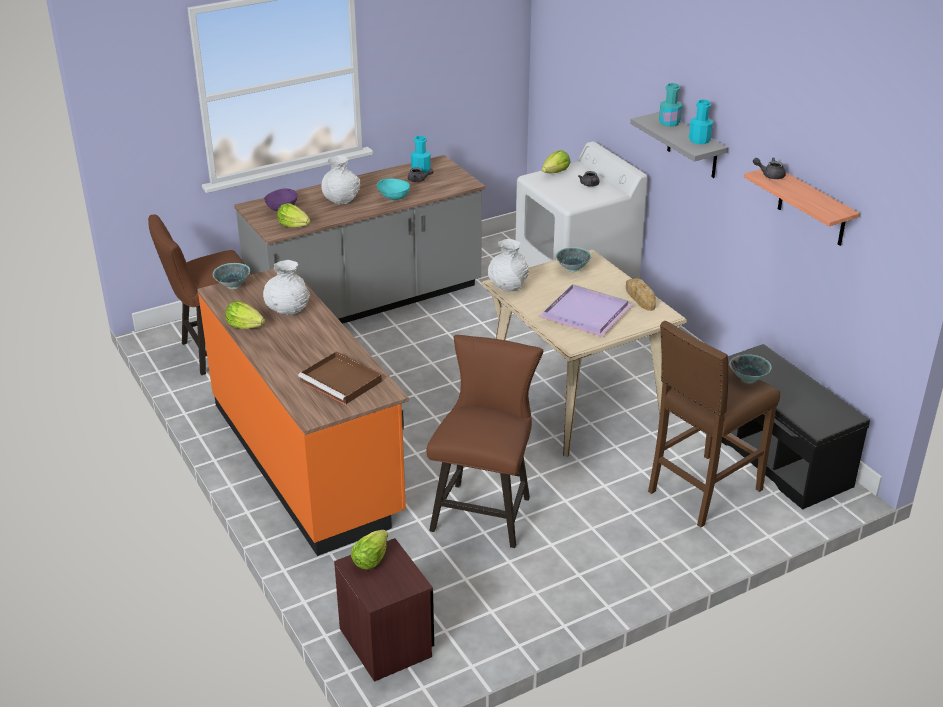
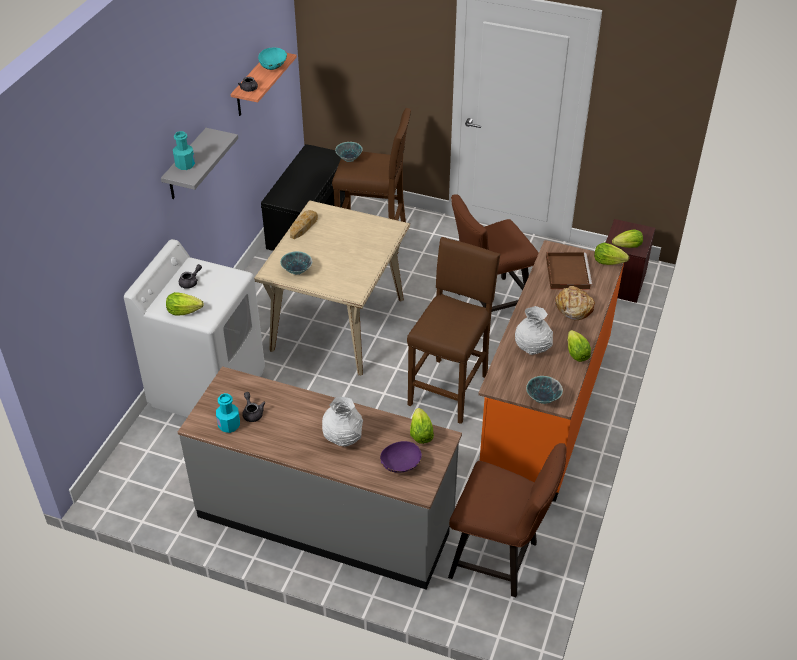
camera: 130 degrees left, 10 degrees up
turquoise bowl [377,178,410,200] -> turquoise bowl moved to [258,48,287,70]
white vase [488,239,529,291] -> none
purple tray [538,284,633,337] -> none
turquoise bottle [689,99,713,144] -> none
none -> brown stool [407,237,500,424]
none -> bread [555,286,595,320]
none -> lettuce [594,243,629,265]

